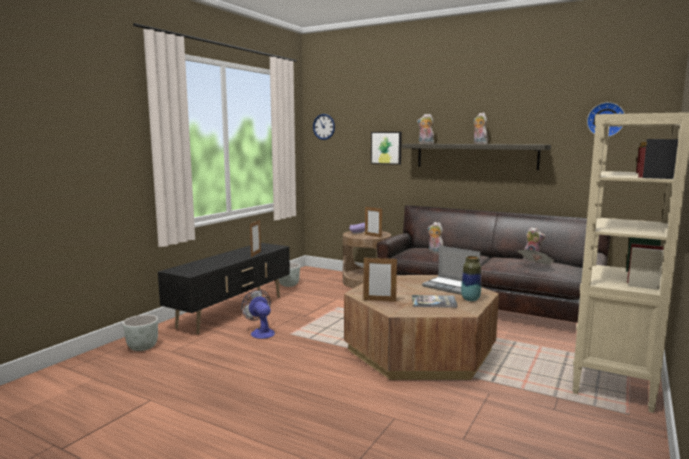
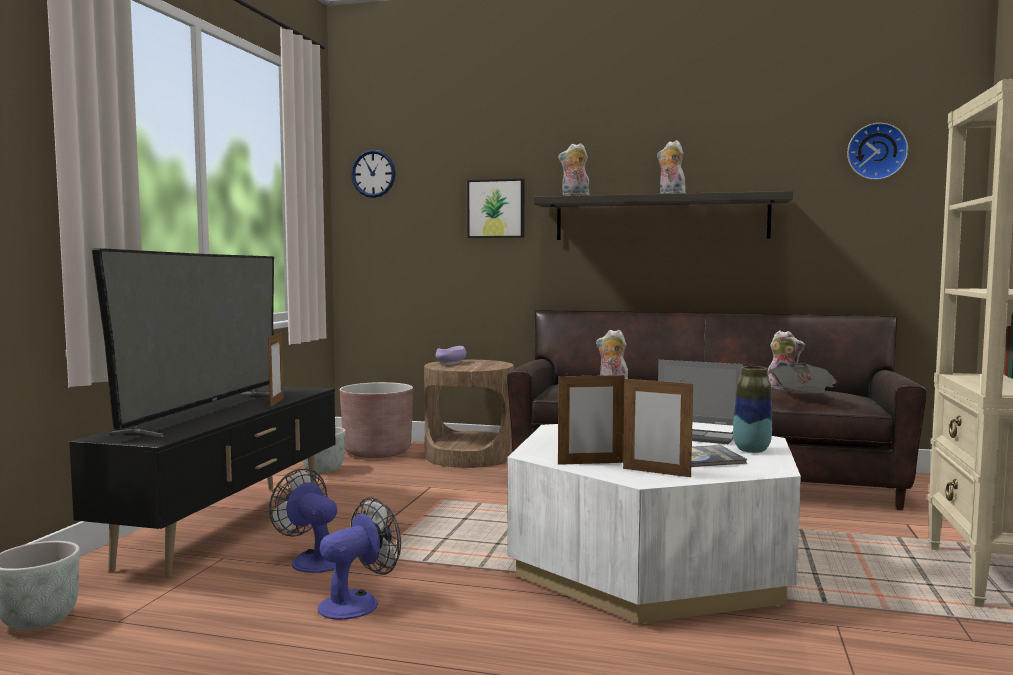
camera: 15 degrees left, 5 degrees down
brown coffee table [344,275,499,380] -> white coffee table [508,424,801,624]
picture frame [365,207,382,238] -> picture frame moved to [623,376,693,477]
none -> television [92,248,274,438]
none -> fan [318,497,401,620]
none -> brown planter [340,382,413,458]

